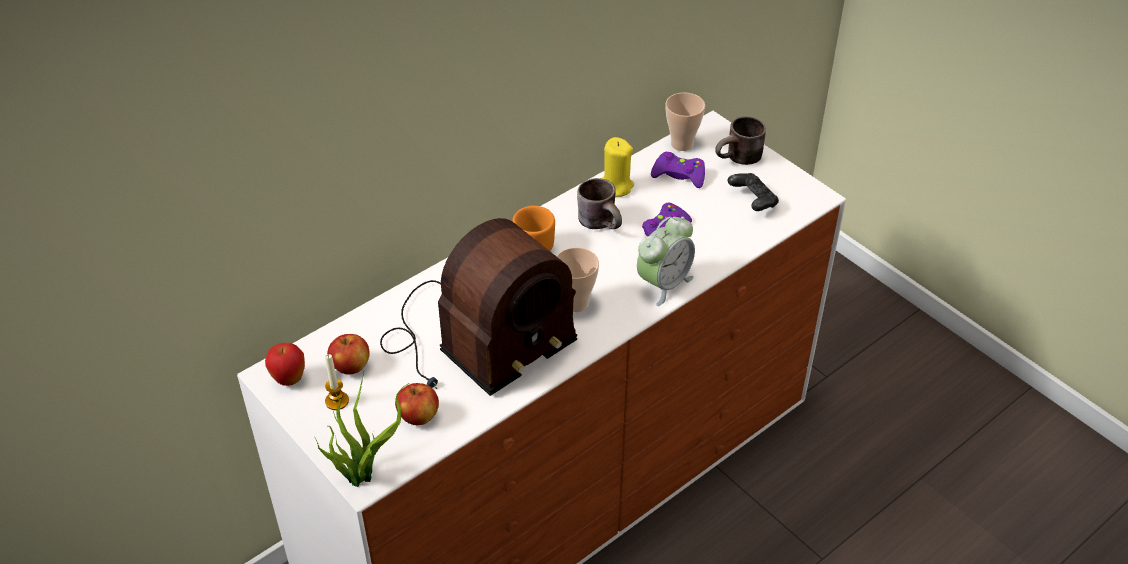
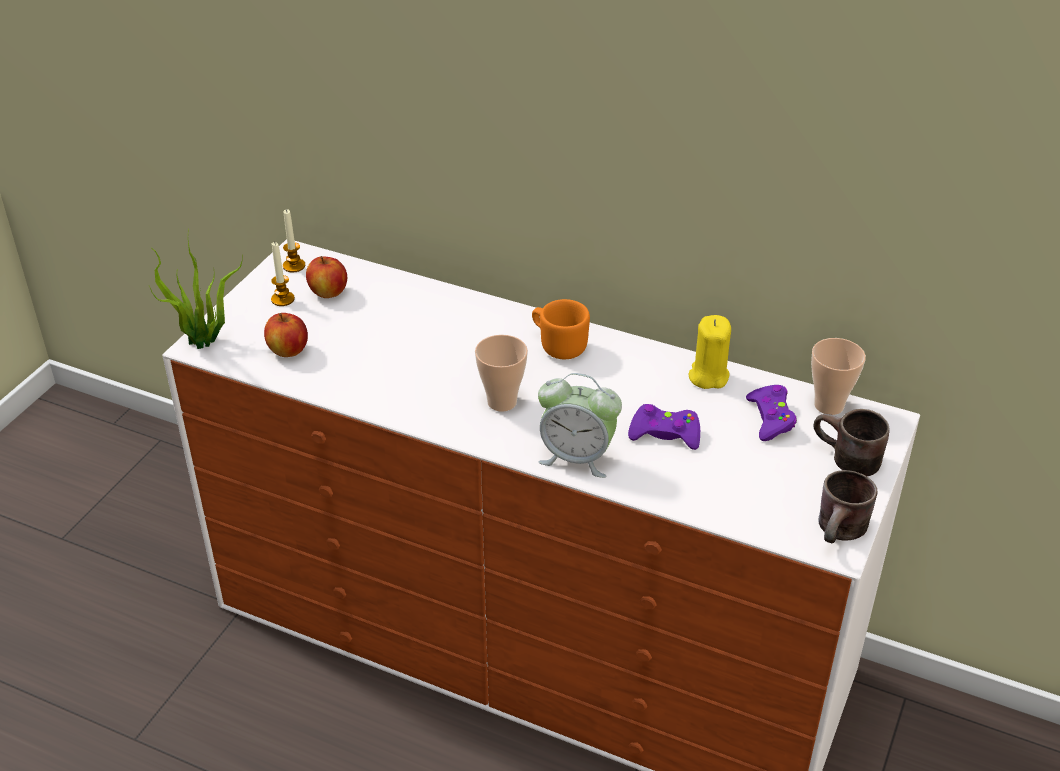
camera: 65 degrees right, 5 degrees down
apple [265,343,305,386] -> candle [283,209,305,272]
radio [380,218,577,396] -> none
brown mug [577,178,622,229] -> brown mug moved to [818,470,878,543]
black game controller [728,173,779,211] -> none

